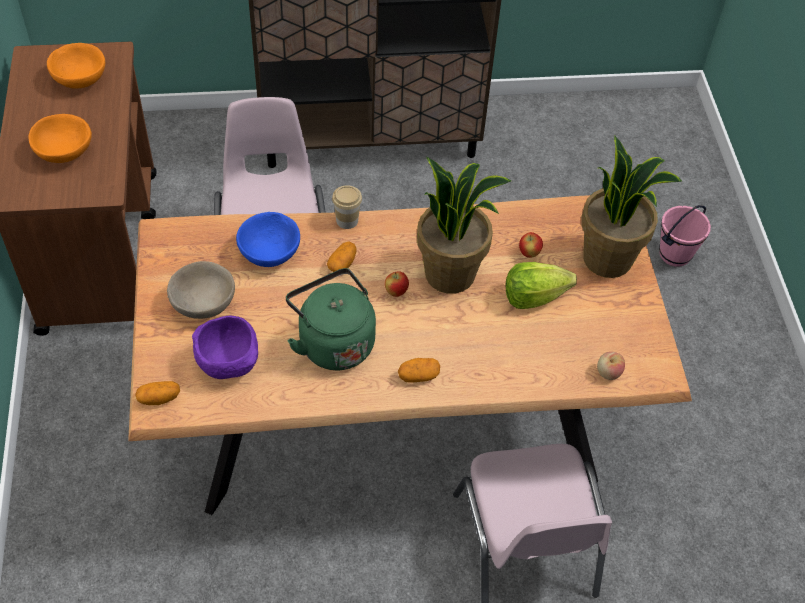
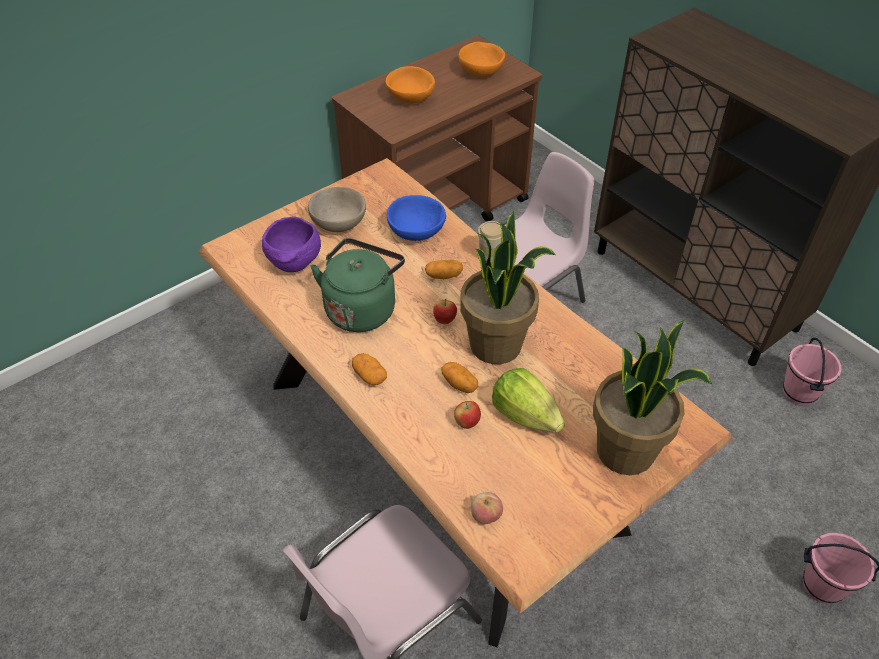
camera: 60 degrees right, 5 degrees down
potato [135,381,180,405] -> potato moved to [441,362,479,393]
apple [519,232,543,258] -> apple moved to [454,401,481,429]
none -> pink bucket [783,338,842,406]

